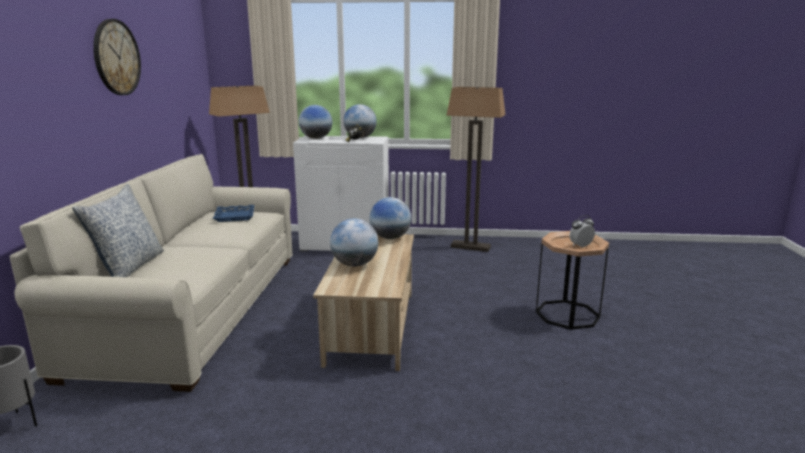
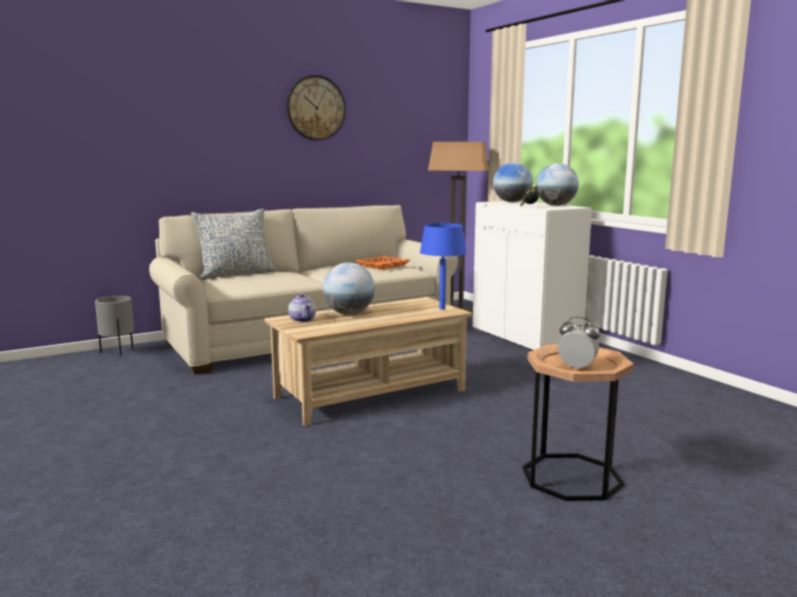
camera: 55 degrees right, 5 degrees down
blue tray [213,205,254,222] -> orange tray [355,255,410,270]
globe [369,197,411,239] -> blue table lamp [420,223,467,310]
floor lamp [446,87,505,252] -> none
none -> teapot [288,294,316,322]

